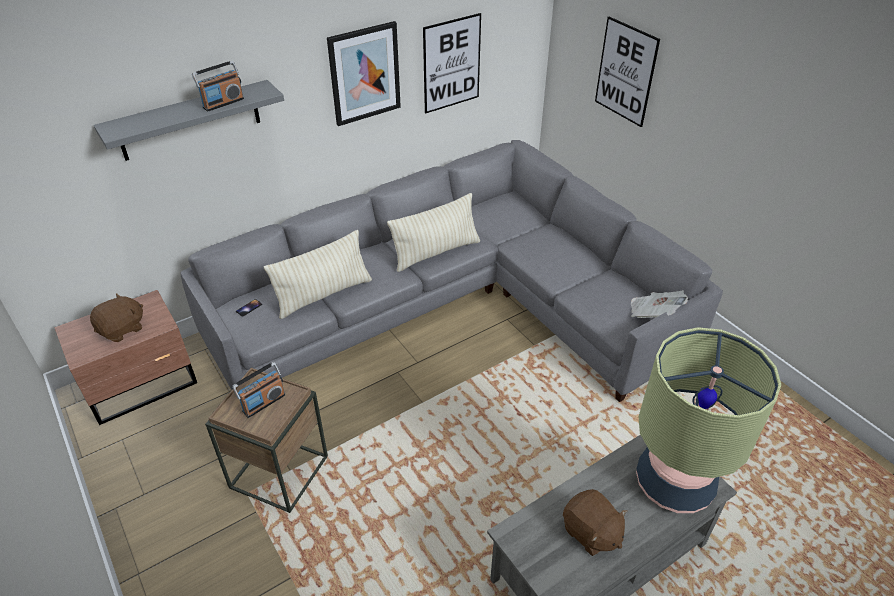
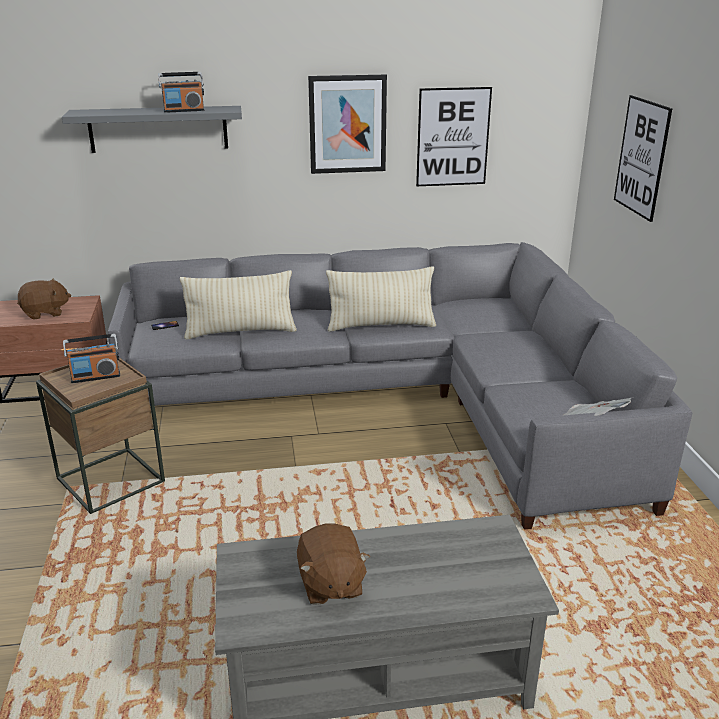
camera: 25 degrees right, 15 degrees down
table lamp [636,327,781,513] -> none

